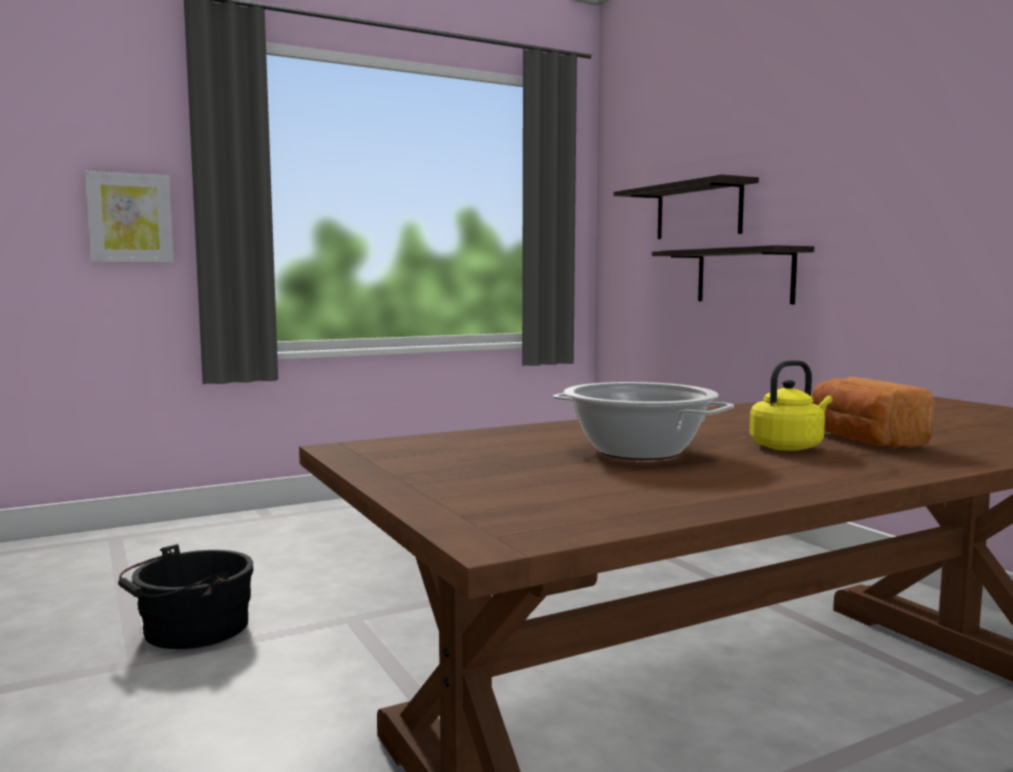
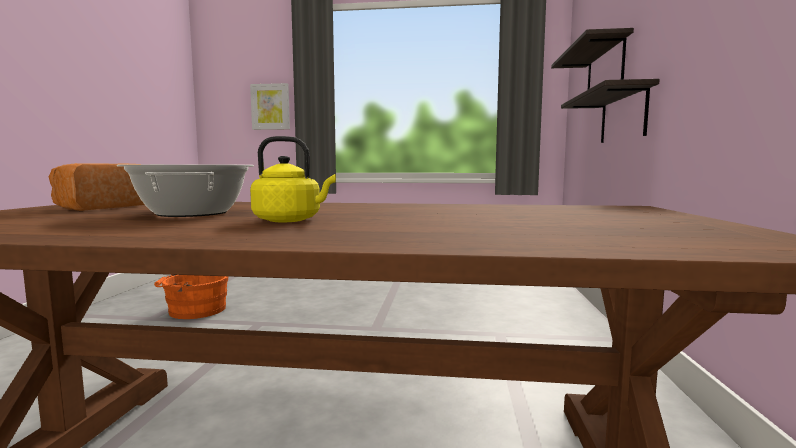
camera: 35 degrees right, 0 degrees up
black bucket [118,544,254,649] -> orange bucket [154,275,229,319]
bread [812,377,935,448] -> bread moved to [48,163,145,211]

